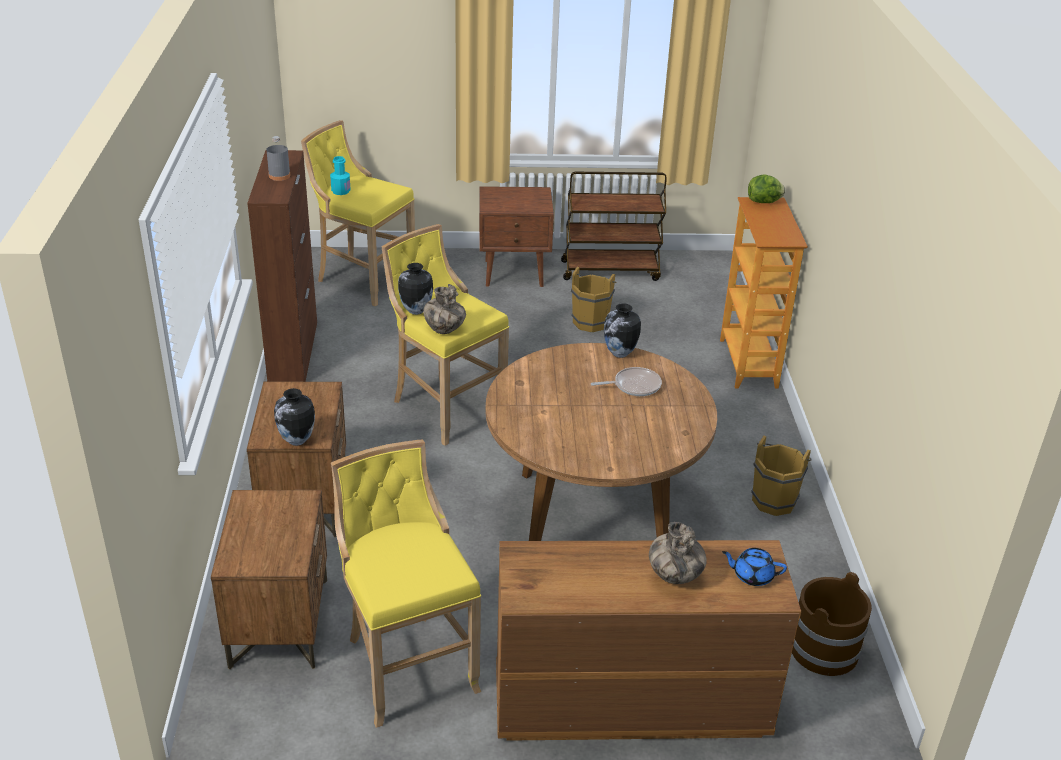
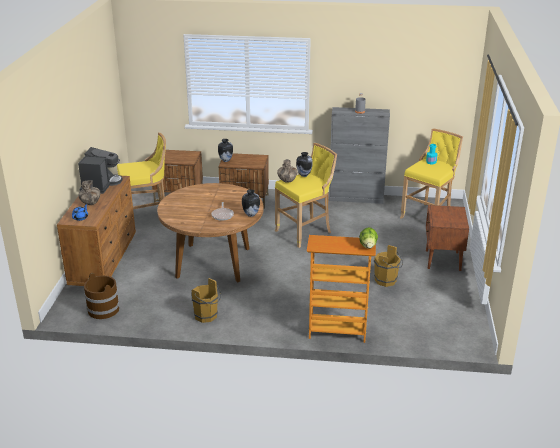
camera: 100 degrees right, 5 degrees down
brown cabinet [247,150,317,382] -> grey cabinet [329,107,390,204]
brown cart [561,172,667,281] -> none
none -> coffee machine [78,147,123,194]

